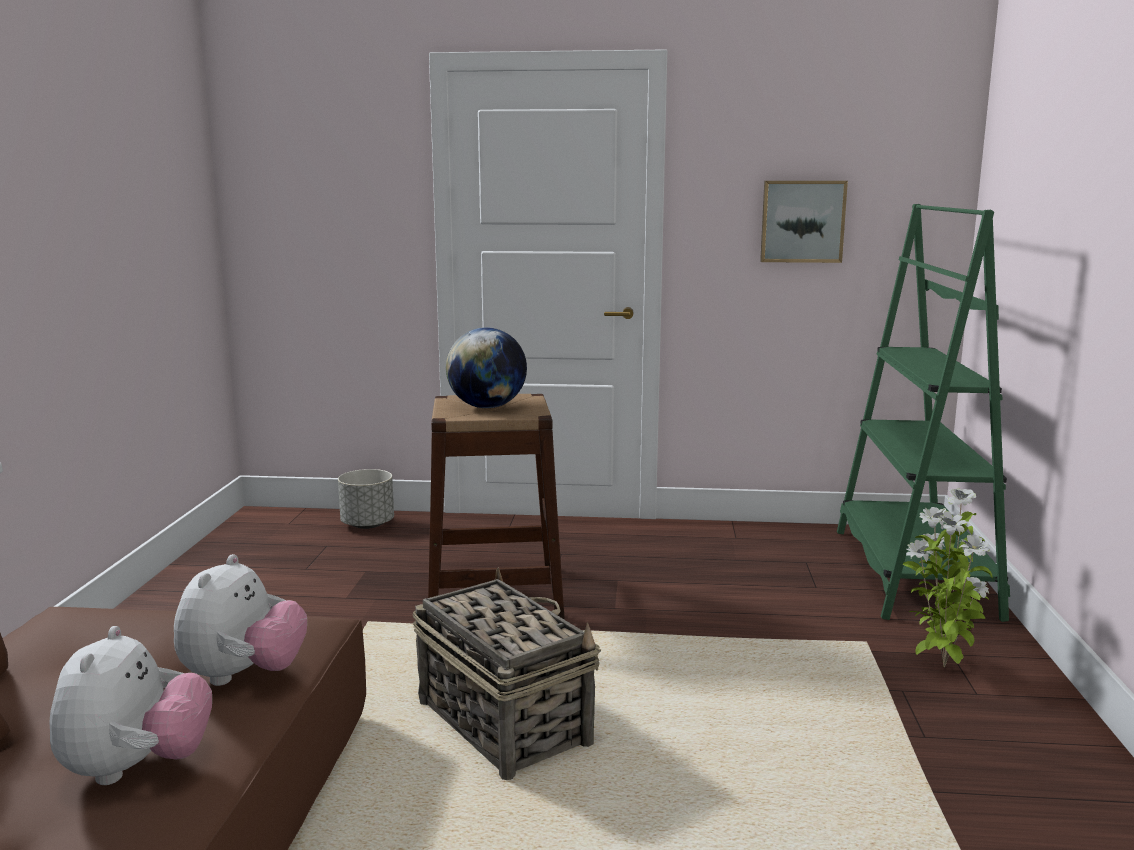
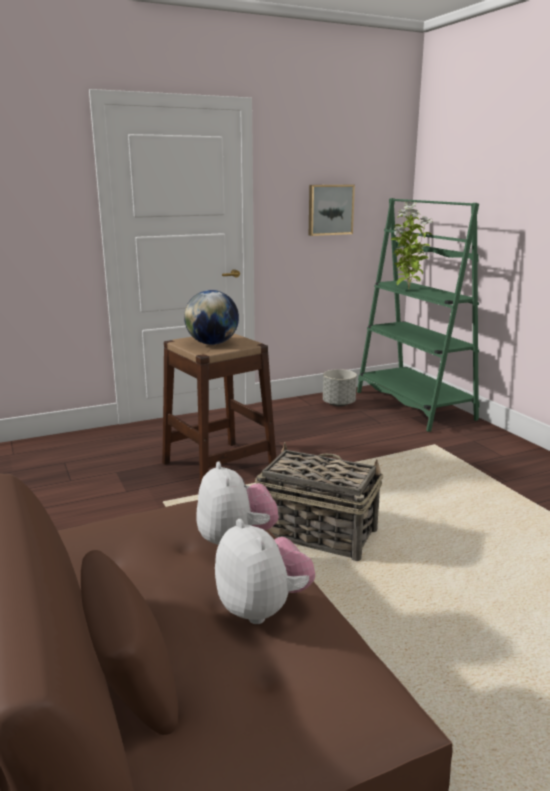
camera: 30 degrees left, 5 degrees up
grey planter [338,469,394,529] -> grey planter moved to [323,369,357,406]
potted plant [903,489,993,667] -> potted plant moved to [390,201,432,289]

